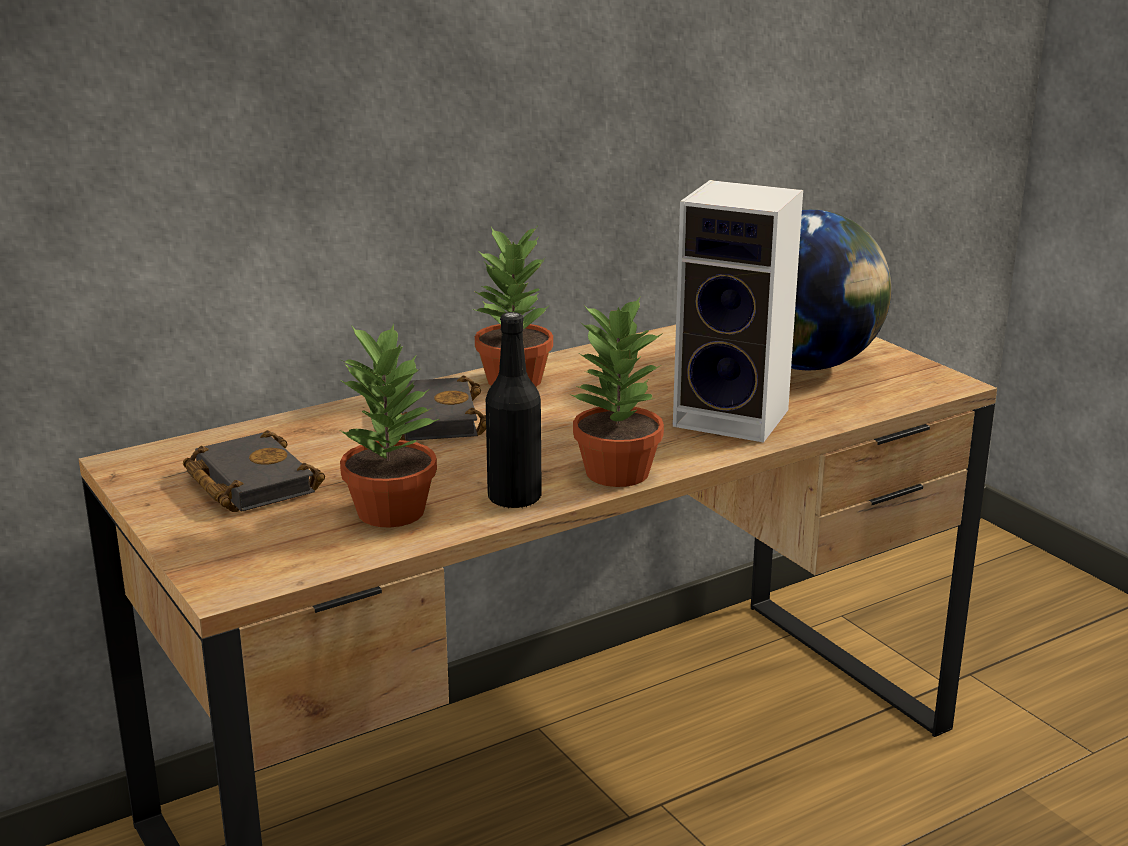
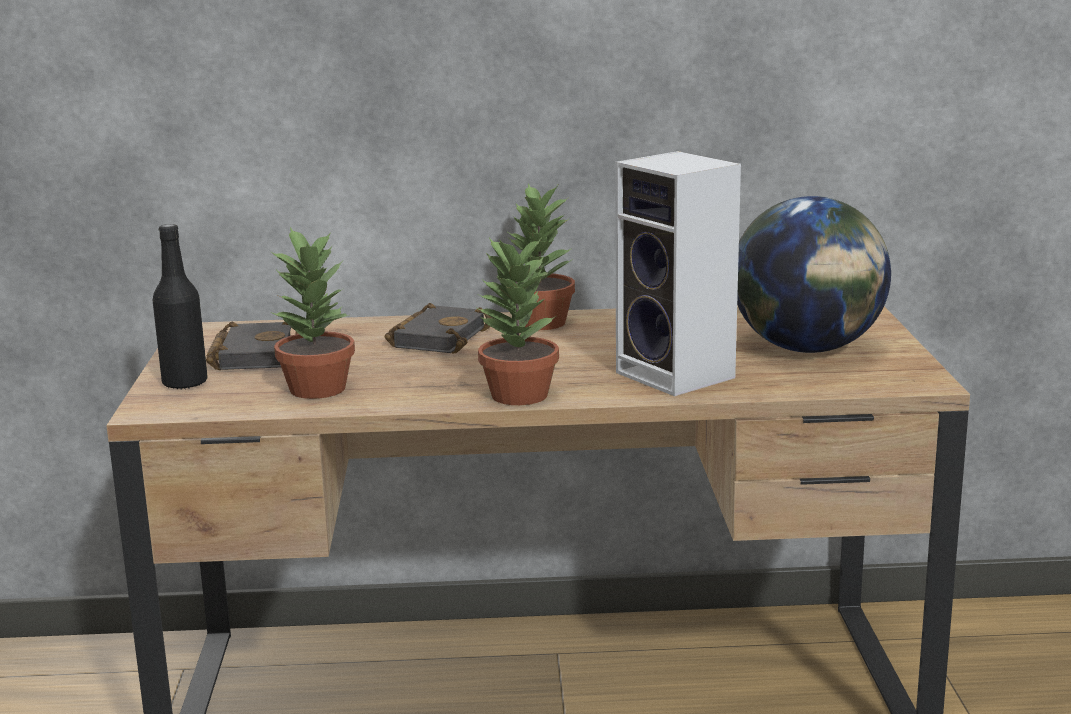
camera: 30 degrees right, 5 degrees down
black bottle [486,312,542,509] -> black bottle moved to [153,224,208,390]

